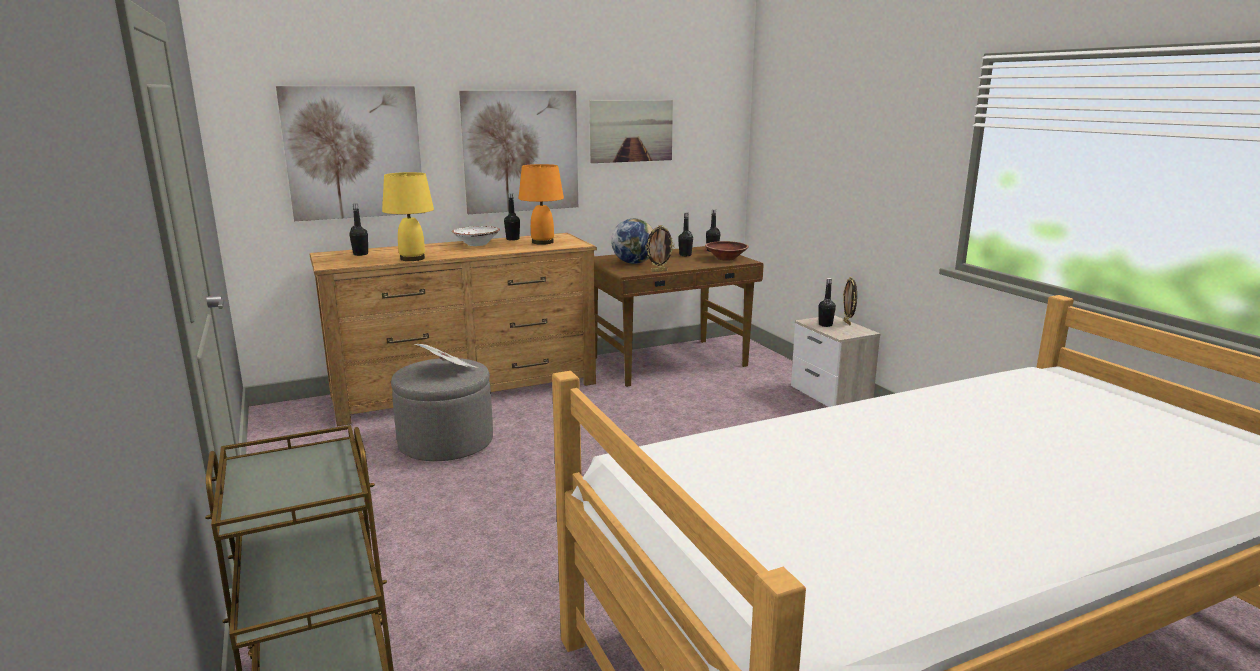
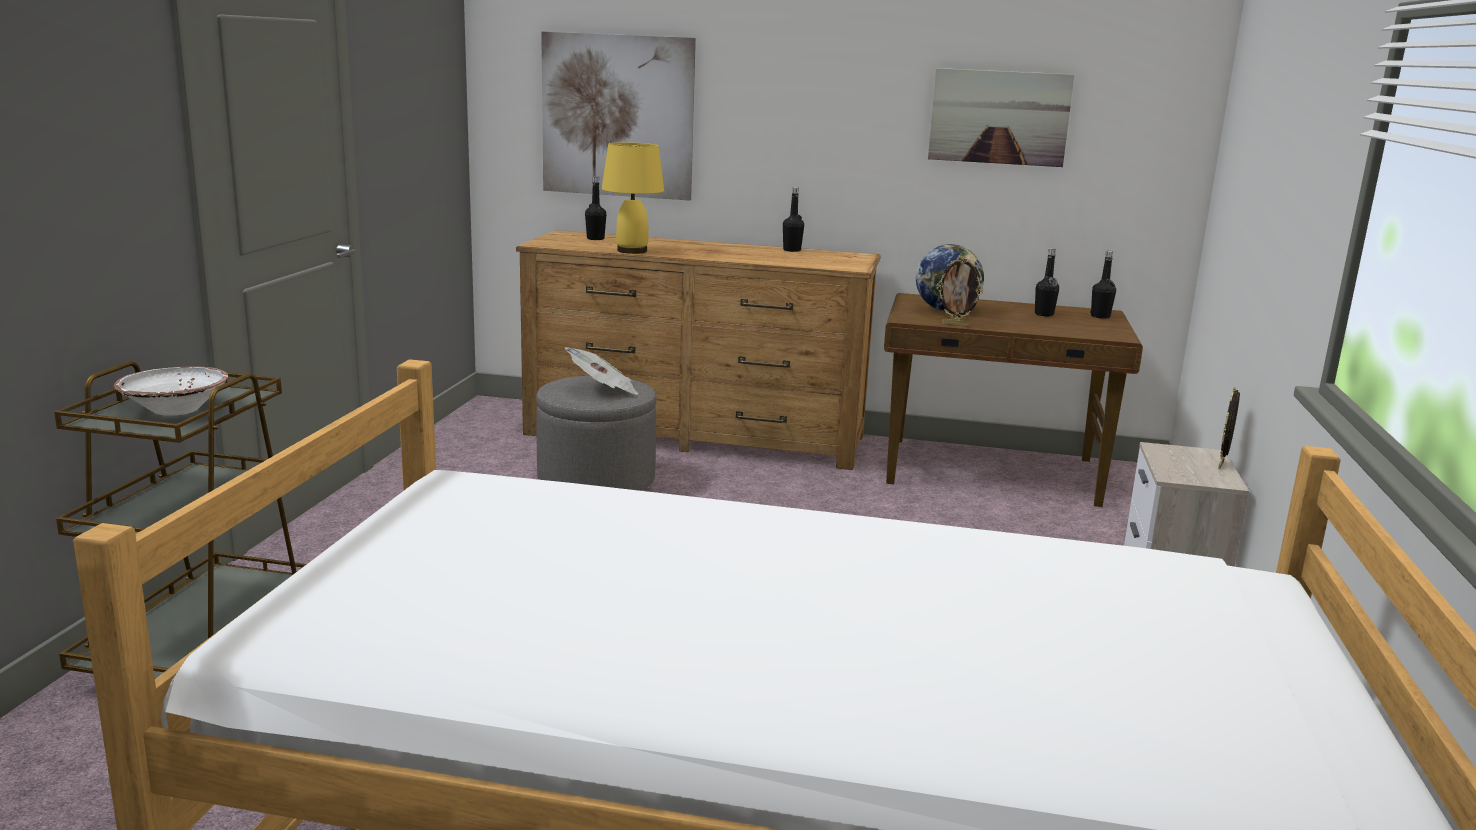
camera: 35 degrees right, 0 degrees up
white bowl [452,226,500,246] -> white bowl moved to [114,367,228,416]
picture [459,91,578,214] -> none
orange table lamp [518,164,564,245] -> none
brown bowl [705,241,749,261] -> none
black bottle [819,278,836,327] -> none

